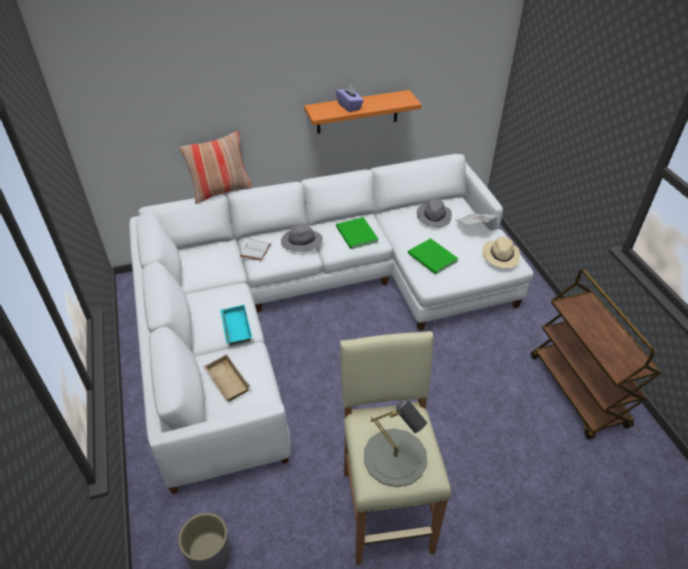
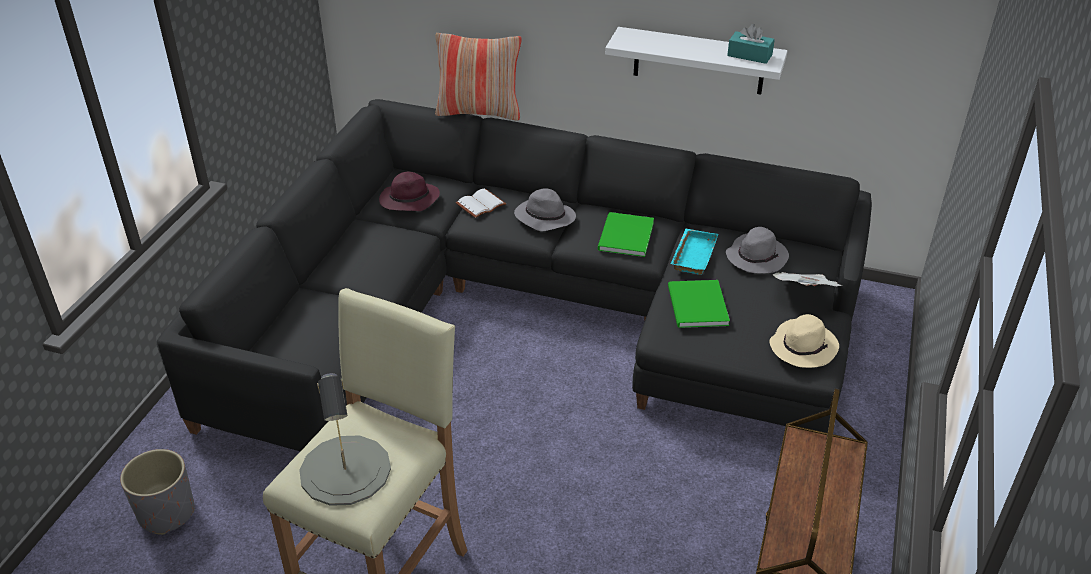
camera: 35 degrees right, 5 degrees down
white sofa [129,154,533,494] -> black sofa [157,99,872,451]
beige tray [203,354,251,401] -> none
turquoise tray [220,305,252,345] -> turquoise tray moved to [671,229,718,275]
orange shelf [304,90,422,134] -> white shelf [605,27,788,94]
purple tissue box [336,85,364,112] -> none
none -> purple hat [379,172,440,211]
none -> turquoise tissue box [727,24,775,64]

